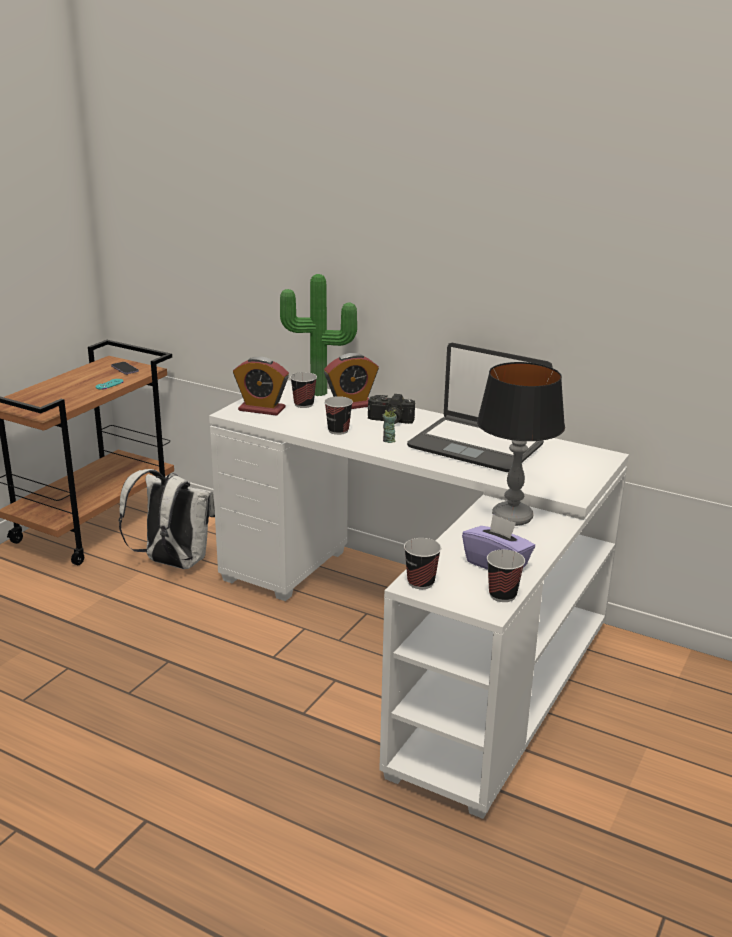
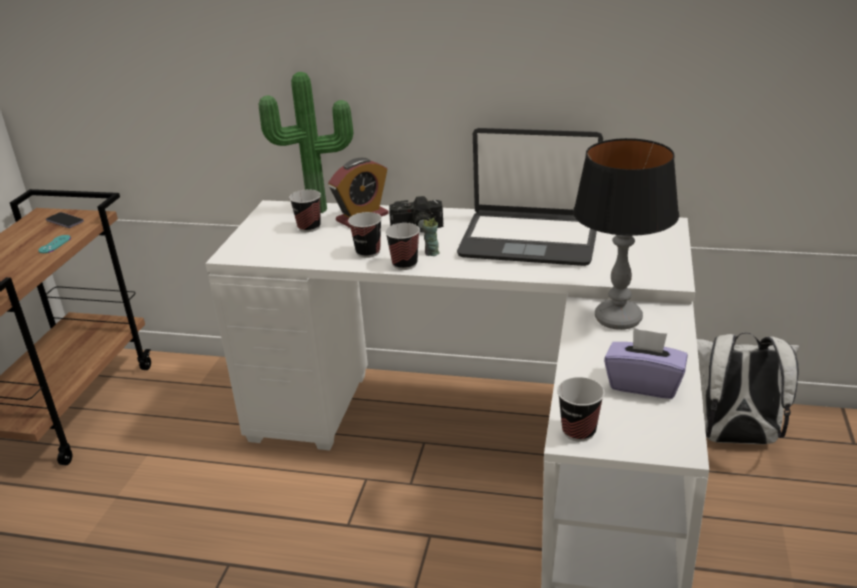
camera: 15 degrees left, 5 degrees up
white backpack [118,469,215,569] -> white backpack moved to [697,332,799,444]
alarm clock [233,357,289,416] -> none
cup [487,550,525,602] -> cup moved to [385,223,420,270]

